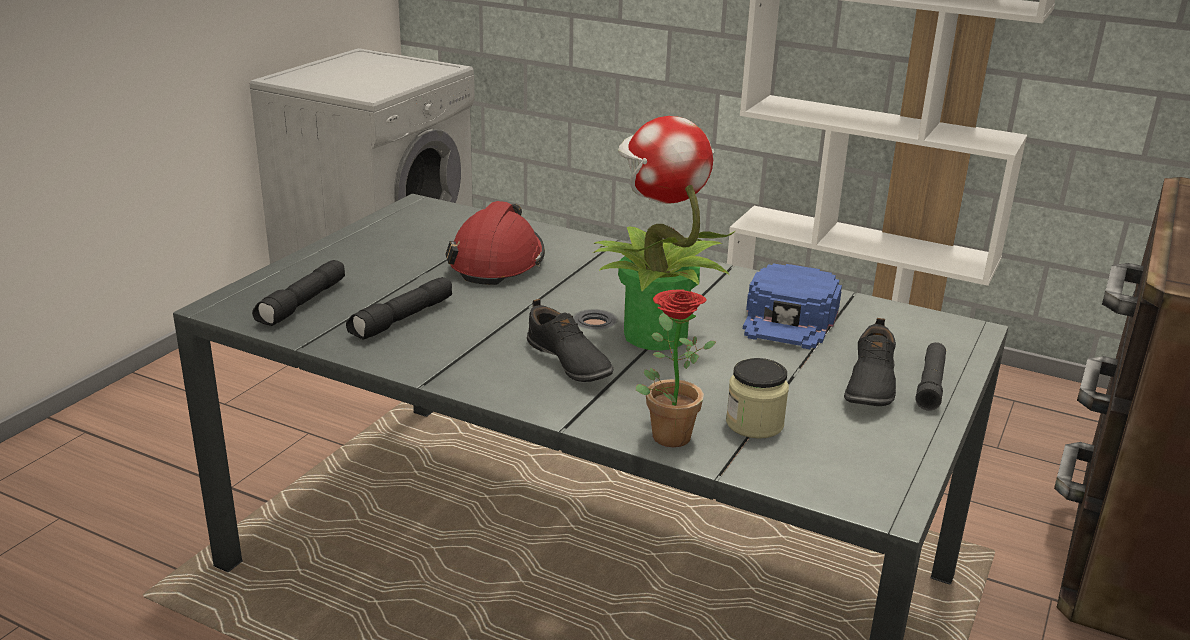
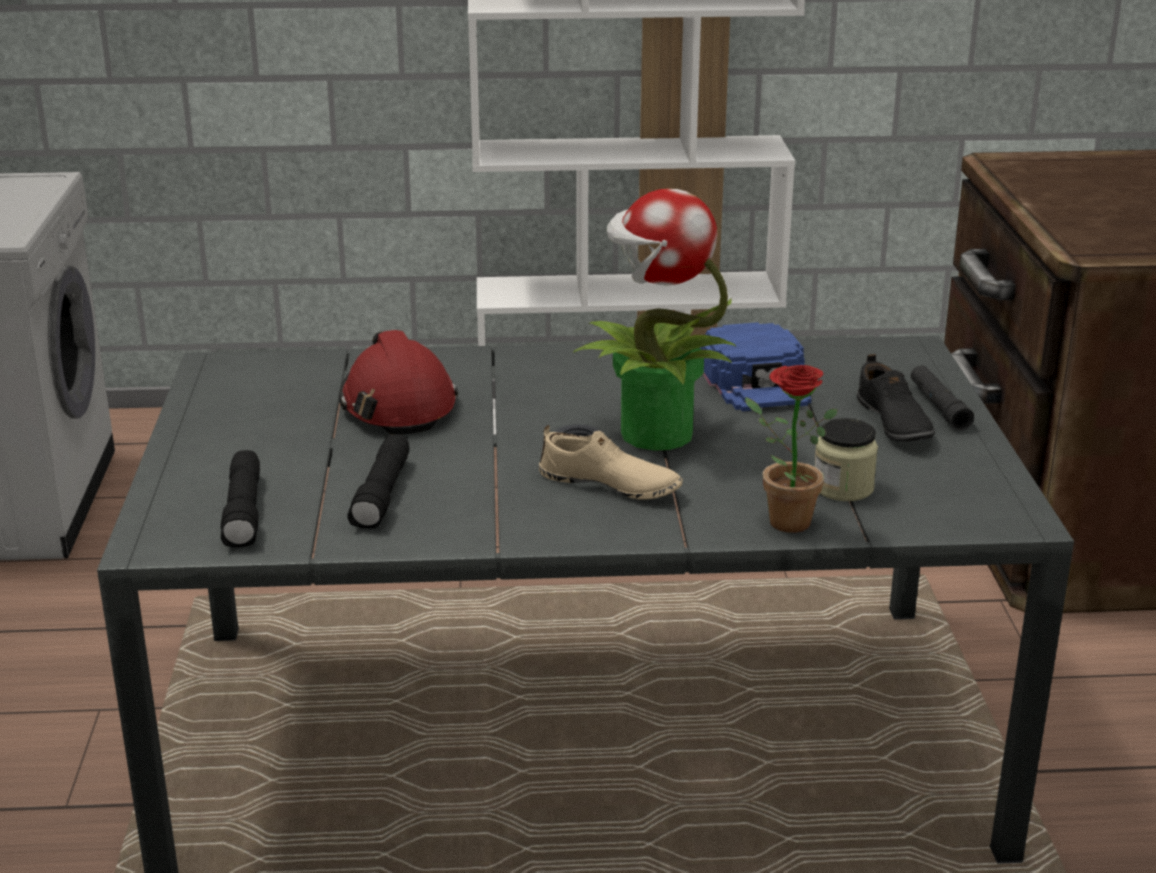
camera: 30 degrees left, 0 degrees up
black shoe [527,299,614,382] -> beige shoe [539,425,683,499]

